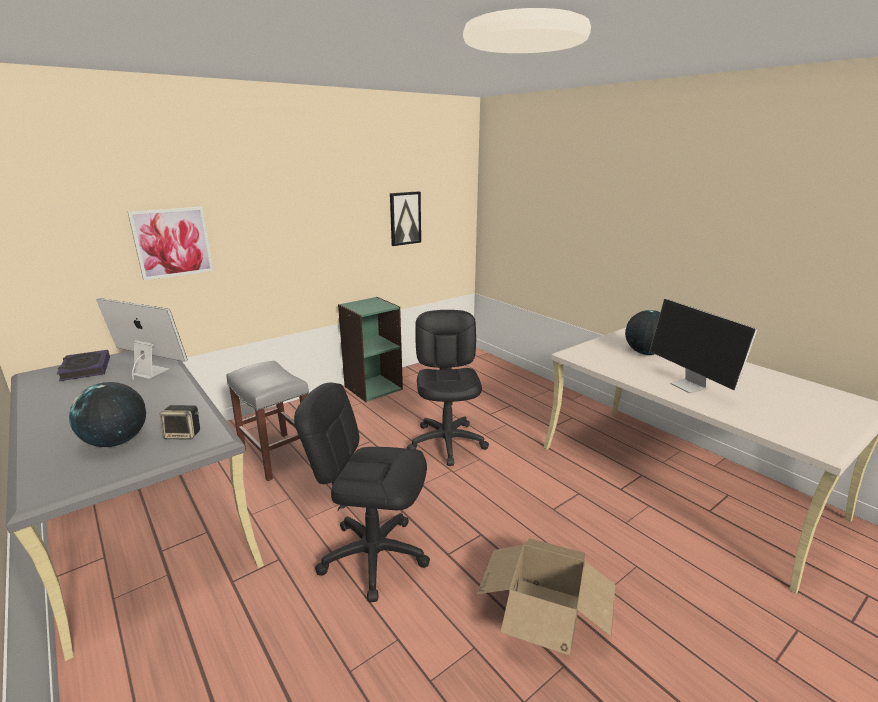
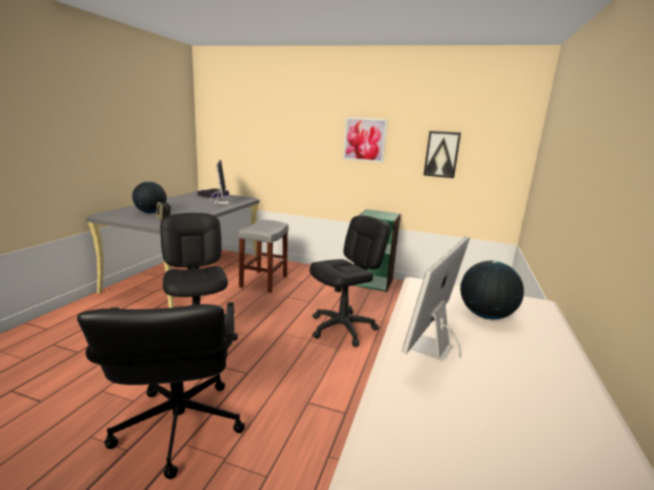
camera: 55 degrees right, 5 degrees down
picture [128,207,214,280] -> picture moved to [343,117,388,163]
cardboard box [477,538,615,656] -> black office chair [77,302,245,479]

